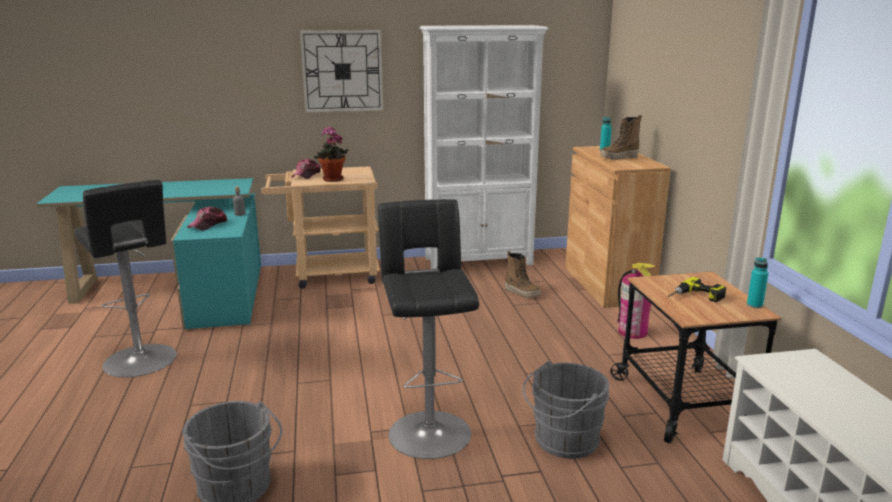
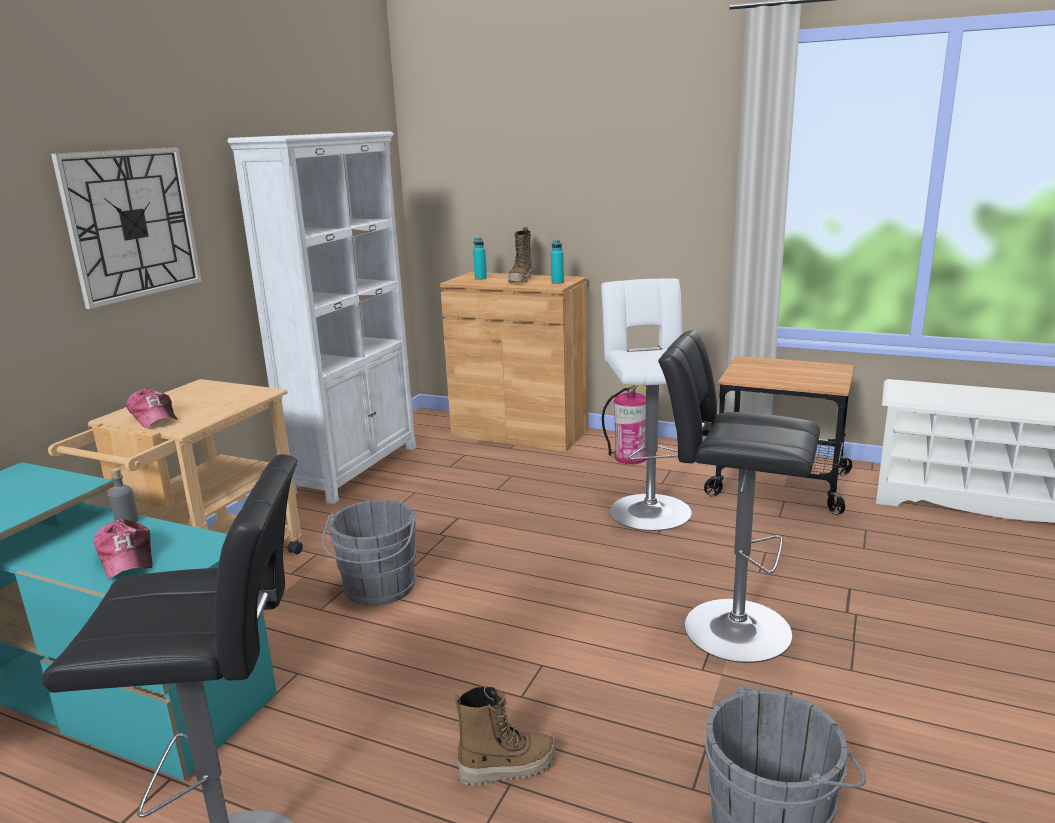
camera: 55 degrees left, 0 degrees up
potted plant [314,126,348,182] -> none
boot [504,251,541,298] -> boot moved to [454,686,556,786]
grey bucket [523,361,609,459] -> grey bucket moved to [322,500,416,606]
power drill [668,277,726,302] -> none
turquoise bottle [747,257,769,308] -> turquoise bottle moved to [551,240,564,284]
none -> white stool [601,278,692,531]

